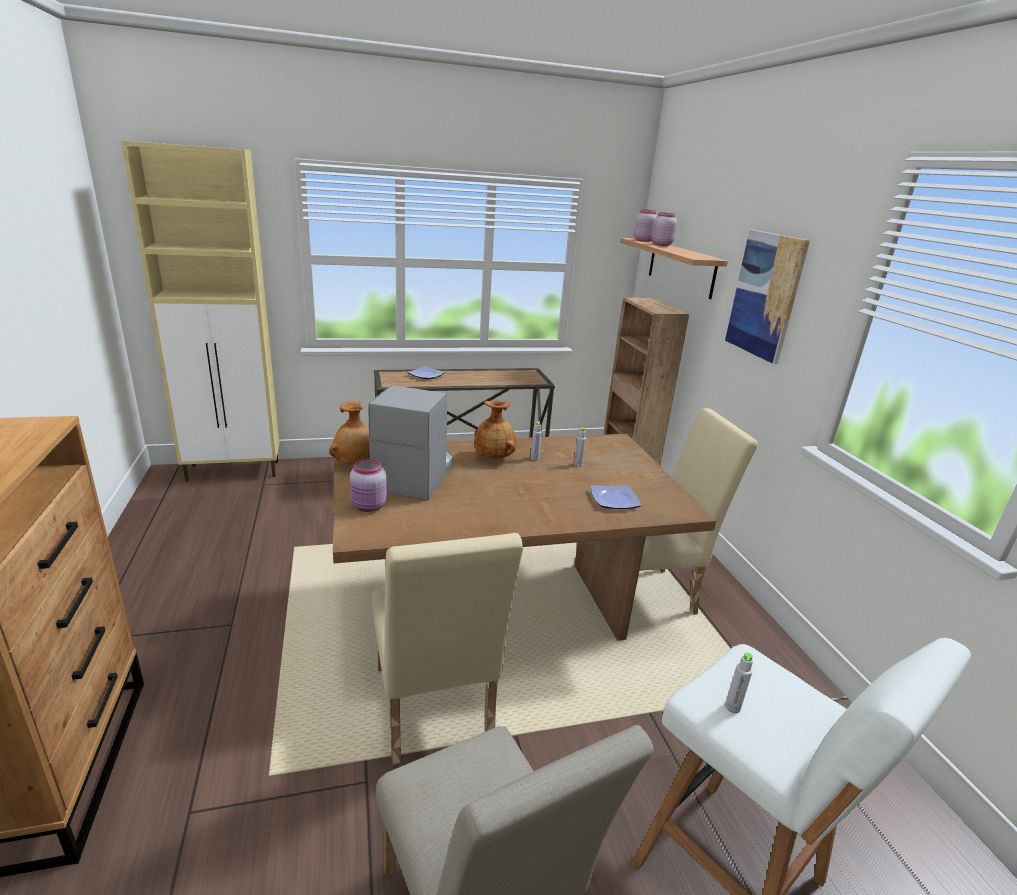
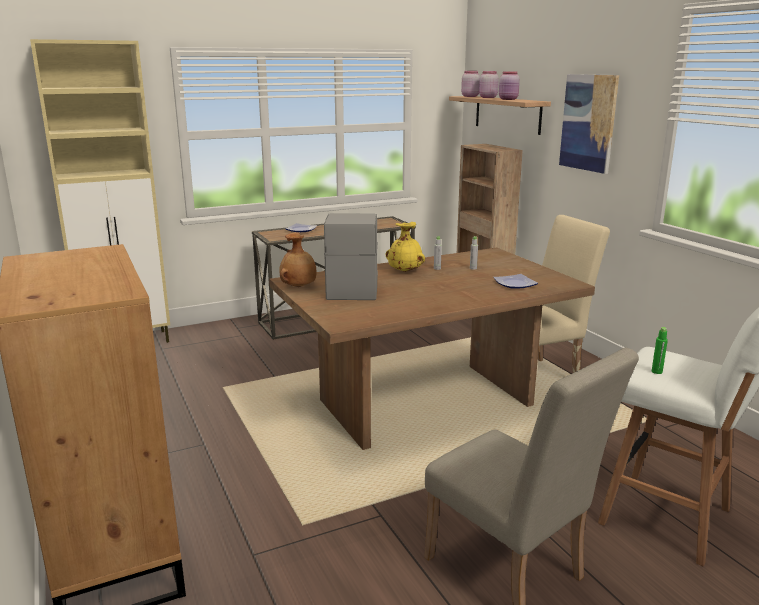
camera: 10 degrees left, 5 degrees down
pink jar [350,458,387,512] -> pink jar moved to [499,71,520,100]
beige chair [372,533,524,764] -> none
brown vase [474,400,516,458] -> yellow vase [386,222,425,272]
grey bottle [725,652,753,713] -> green bottle [652,327,668,374]

